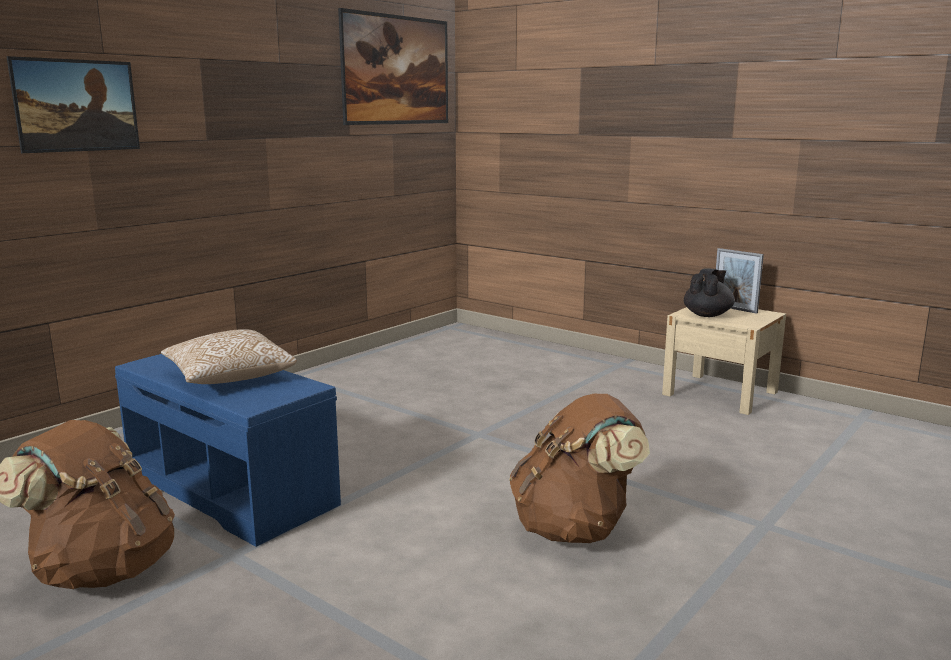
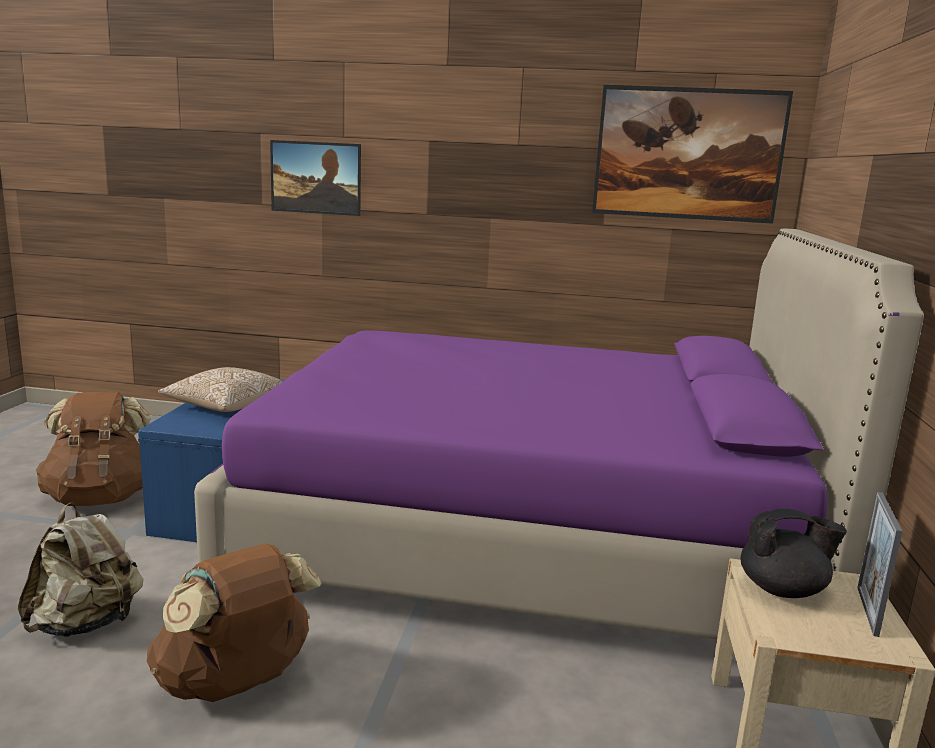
camera: 60 degrees right, 0 degrees up
none -> beige backpack [18,503,143,637]
none -> purple bed [194,229,924,639]

